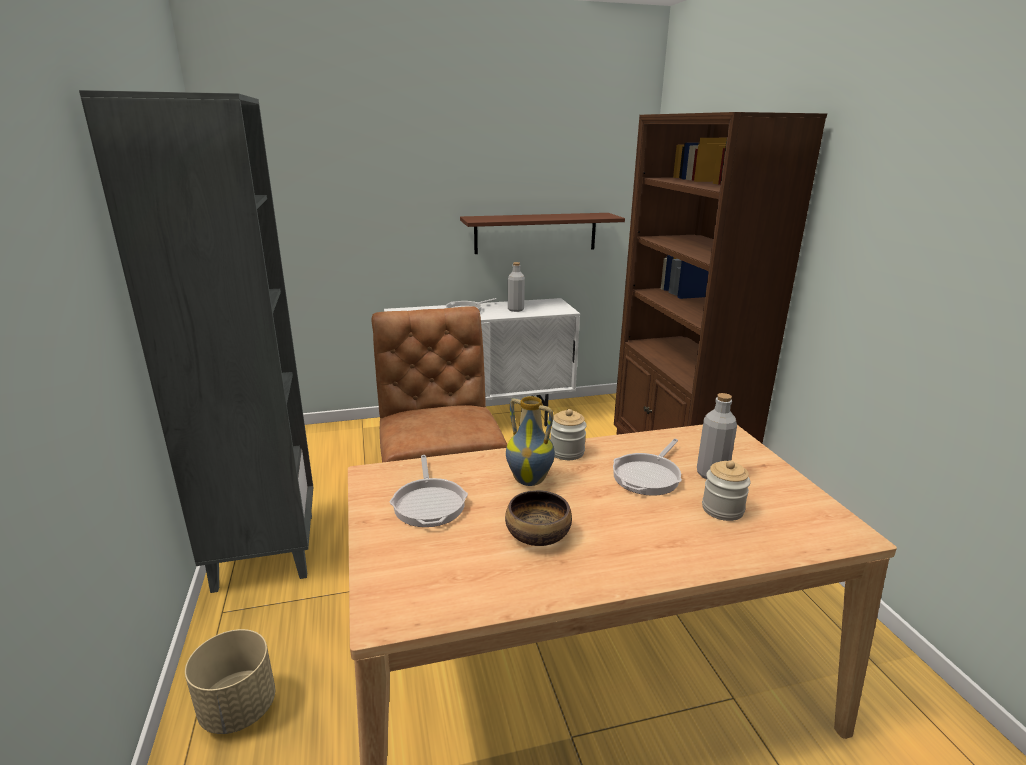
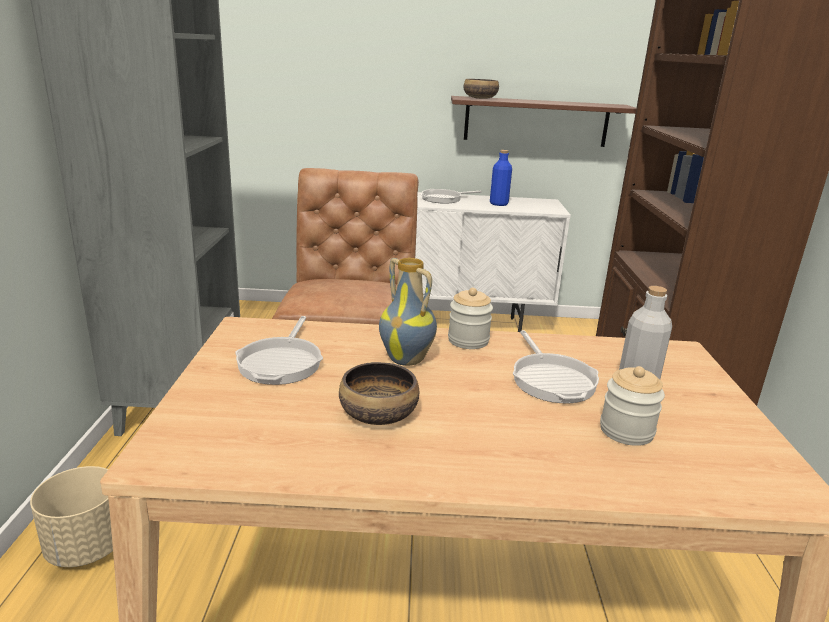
camera: 15 degrees right, 0 degrees up
grey bottle [508,262,525,312] -> blue bottle [490,150,512,206]
frying pan [613,439,682,496] -> frying pan turned 60 degrees counterclockwise [513,330,599,403]
none -> bowl [464,79,499,99]

